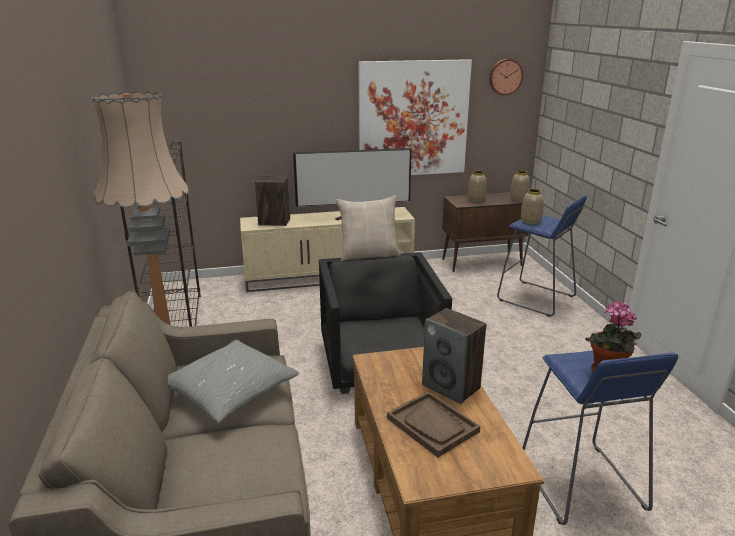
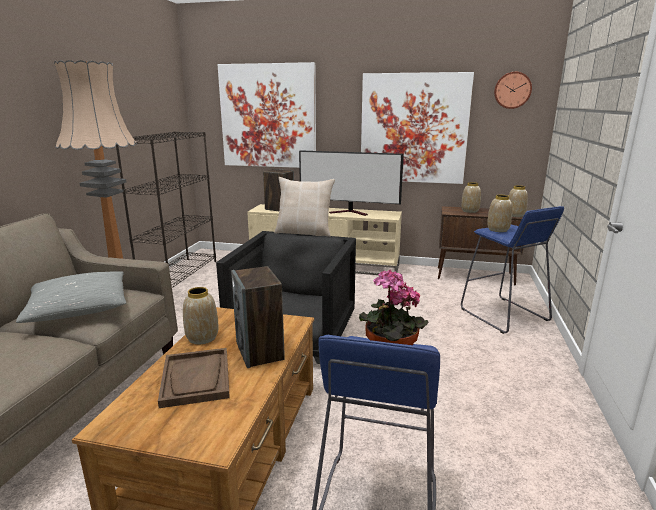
camera: 25 degrees right, 5 degrees down
none -> vase [183,287,219,344]
none -> picture [217,62,316,168]

